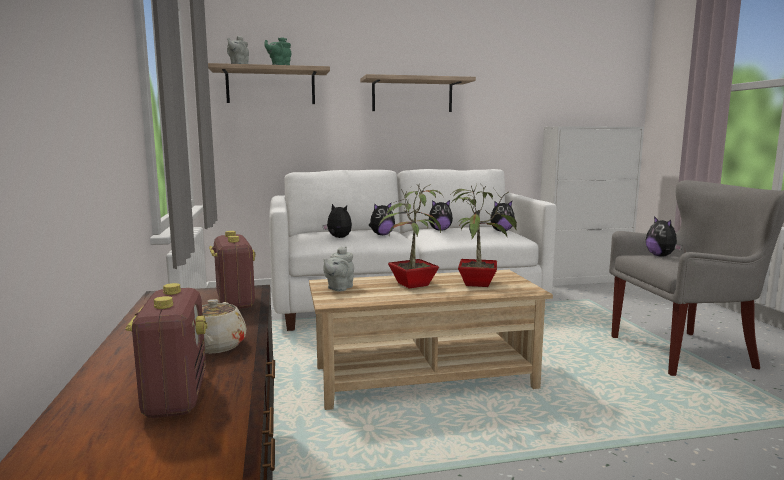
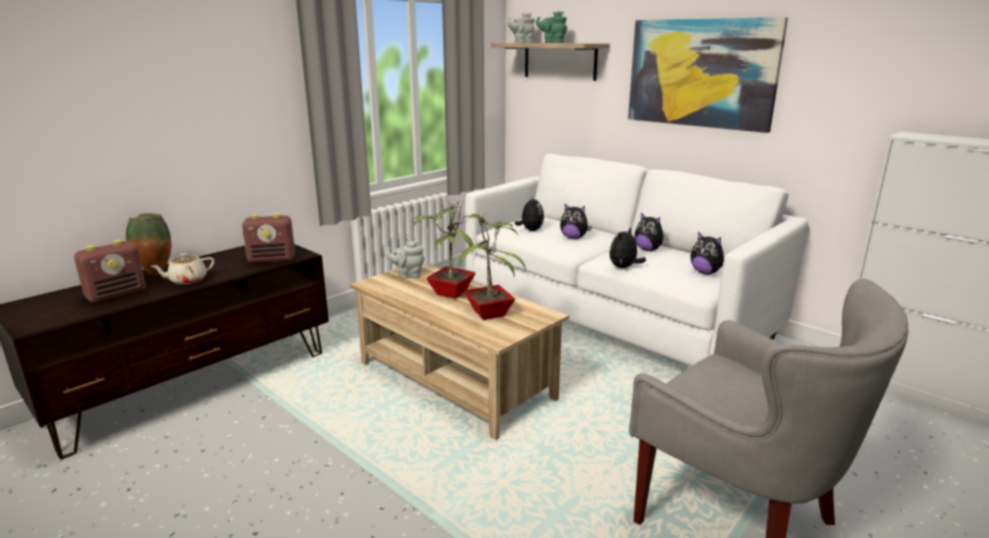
camera: 55 degrees right, 10 degrees up
radio [209,231,256,309] -> radio turned 45 degrees clockwise [242,213,295,263]
shelf [360,74,476,112] -> picture [628,17,788,133]
plush toy [646,216,682,257] -> plush toy moved to [610,227,646,268]
none -> vase [126,213,171,275]

